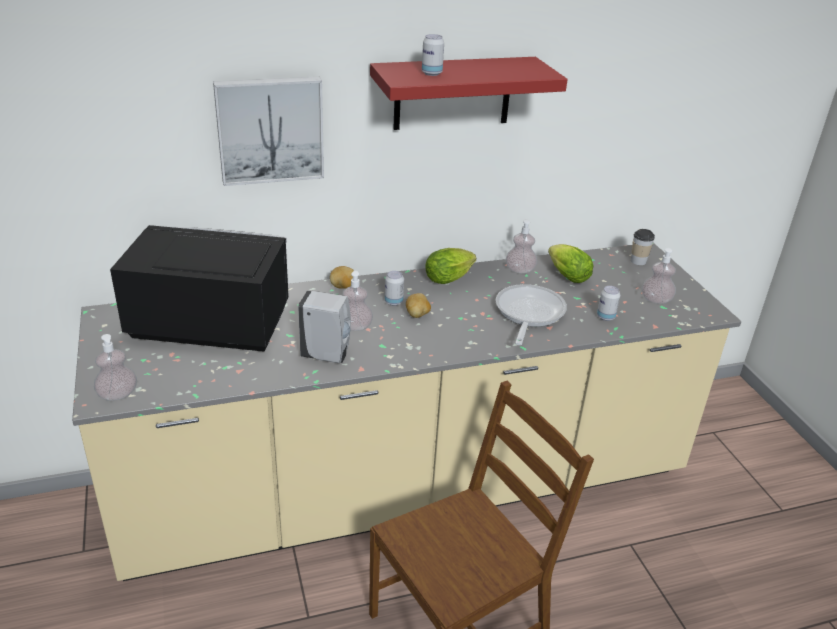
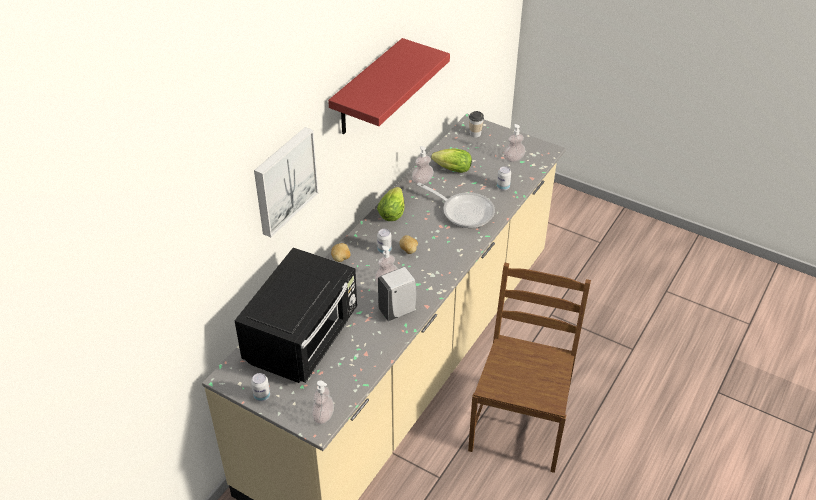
camera: 40 degrees left, 10 degrees up
black microwave [110,225,289,352] -> black microwave turned 150 degrees clockwise [235,248,357,383]
can [422,34,444,76] -> can moved to [251,373,270,402]
frying pan [496,284,567,345] -> frying pan turned 150 degrees clockwise [417,183,495,228]

